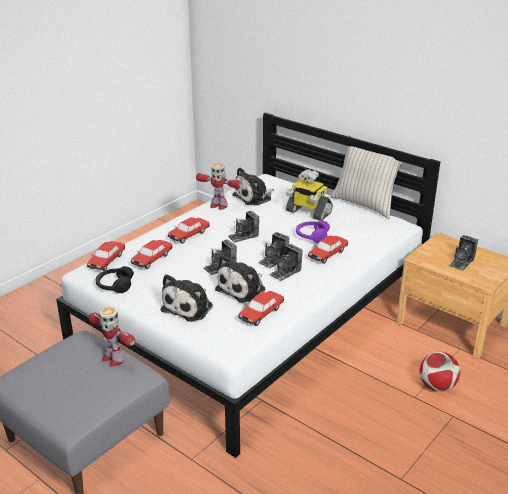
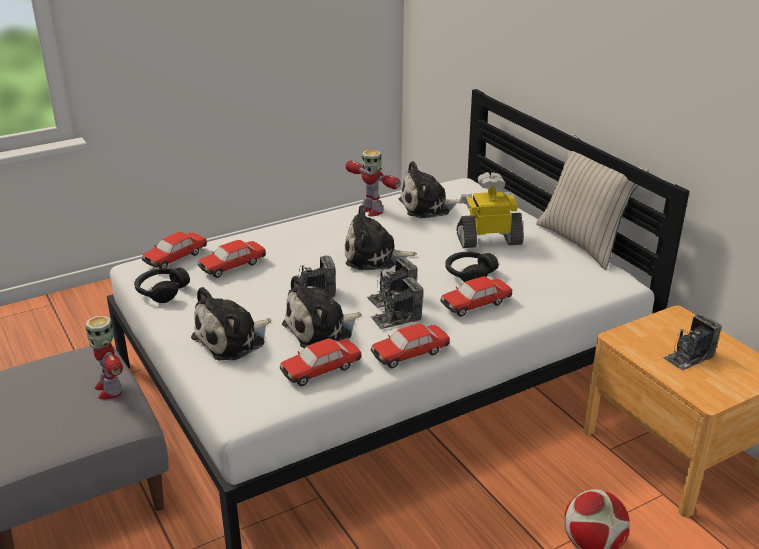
camera: 20 degrees right, 0 degrees up
toy car [168,217,210,244] -> toy car moved to [371,323,450,369]
camera [228,211,259,242] -> plush toy [345,205,417,270]
toy robot [286,169,333,221] -> toy robot turned 120 degrees clockwise [457,172,524,248]
purple headphones [296,220,330,243] -> black headphones [445,252,499,282]

